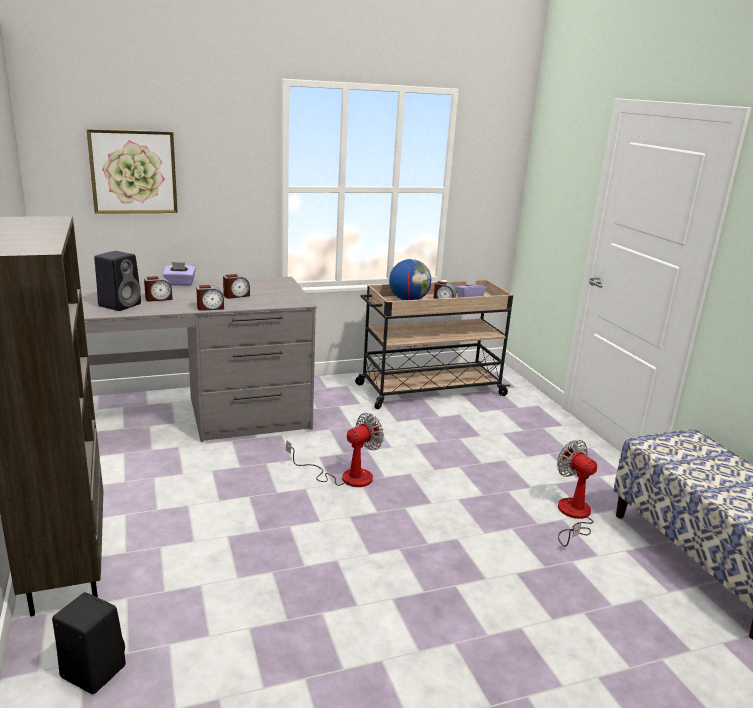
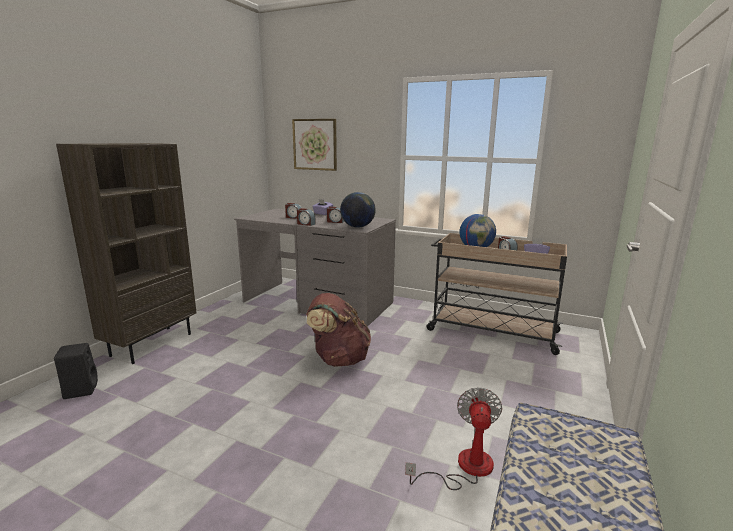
camera: 45 degrees right, 5 degrees down
black speaker [94,251,141,311] -> none
fan [286,413,384,487] -> brown backpack [306,293,371,367]
none -> globe [340,192,376,228]

